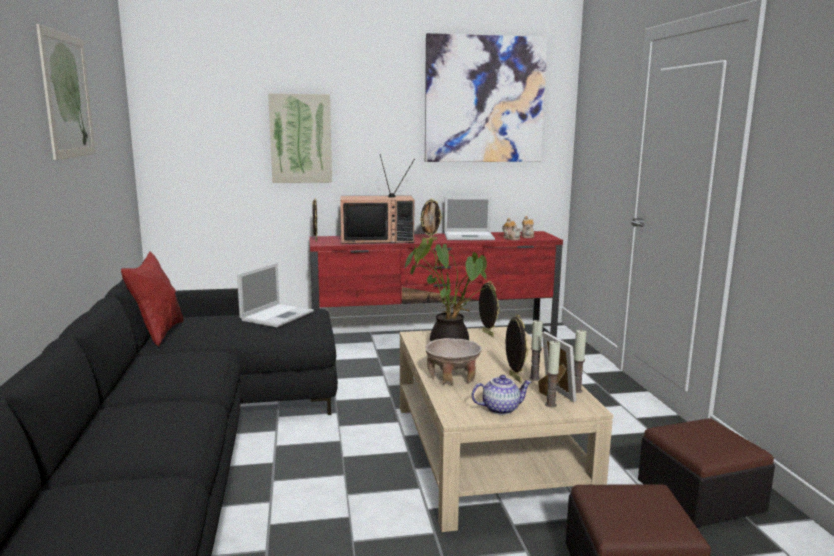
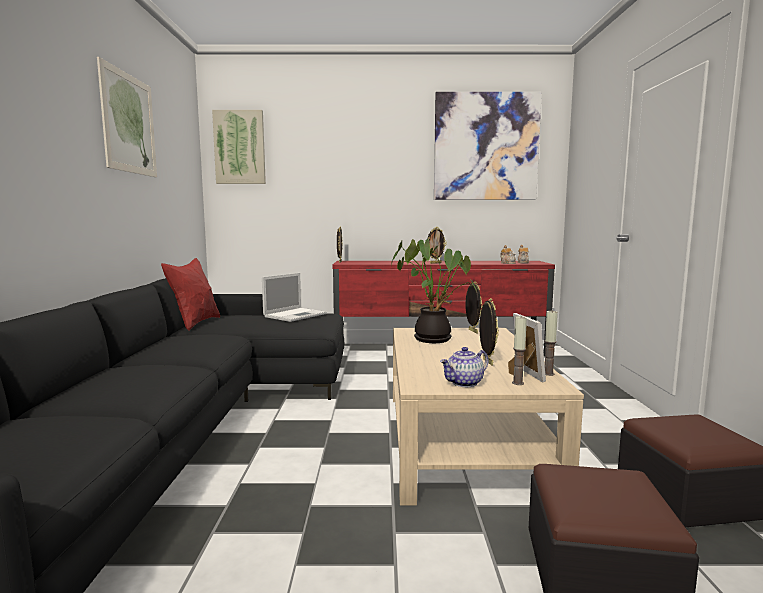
camera: 10 degrees right, 5 degrees down
picture [268,93,332,183] -> picture moved to [212,110,266,184]
television [340,154,415,244] -> none
beige bowl [425,338,482,385] -> none
laptop [444,197,495,240] -> none
teapot [471,375,532,415] -> teapot turned 150 degrees clockwise [440,347,488,387]
candle [529,320,543,381] -> none

